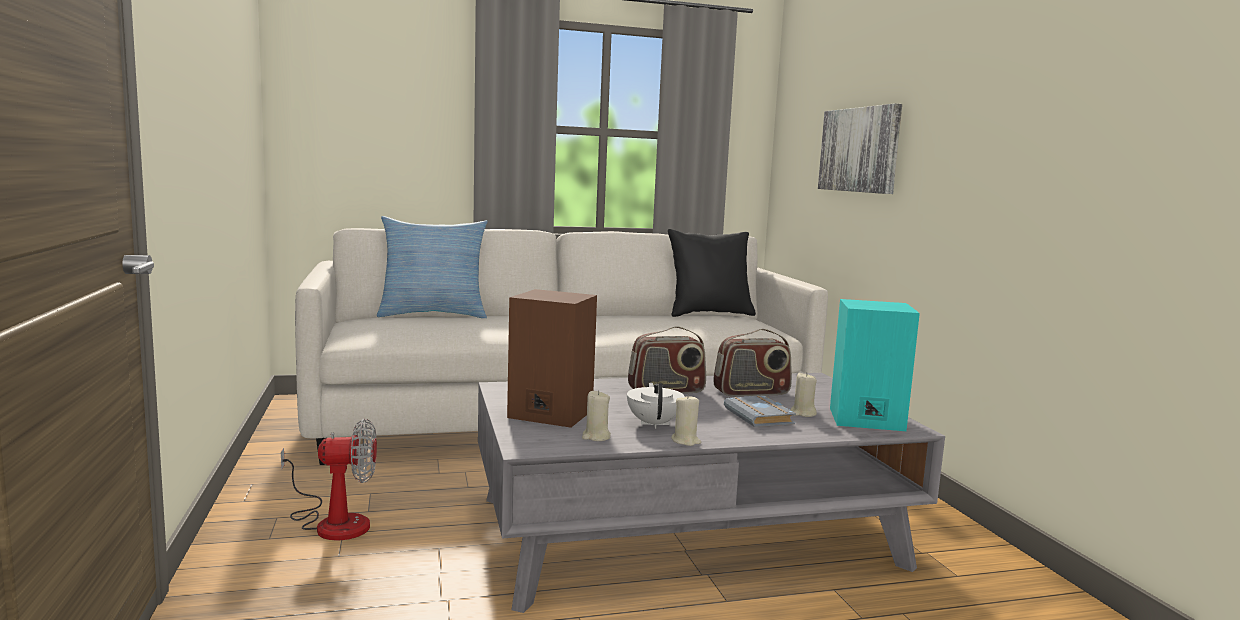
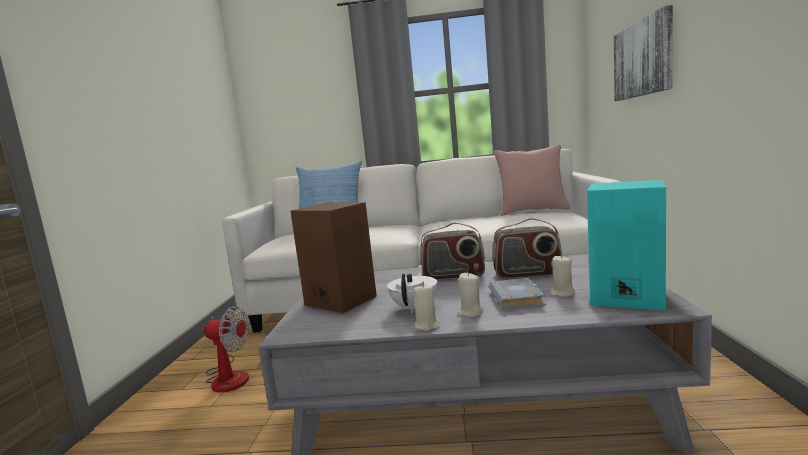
camera: 20 degrees right, 0 degrees up
beige candle [582,390,611,441] -> beige candle moved to [457,272,484,317]
black pillow [668,229,756,317] -> pink pillow [494,145,570,216]

